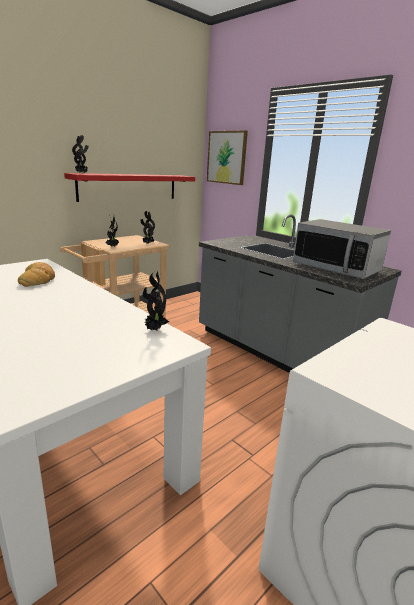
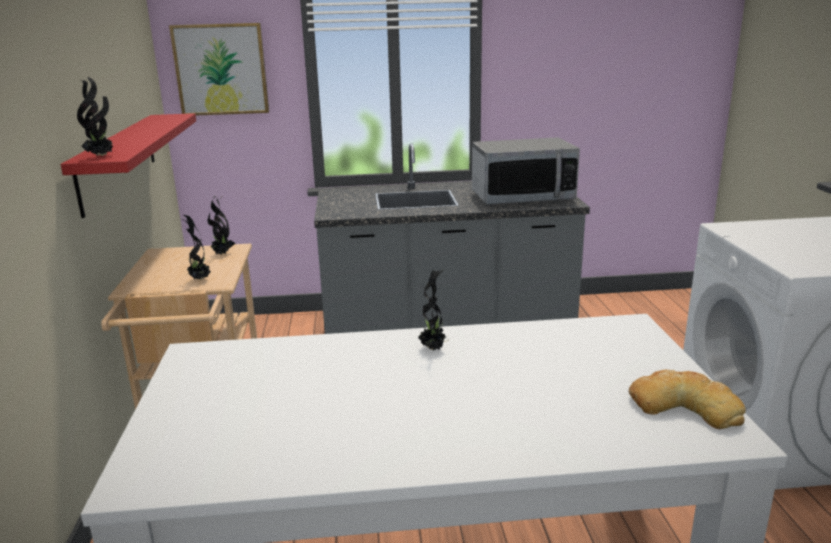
camera: 50 degrees left, 0 degrees up
bread [18,262,55,287] -> bread moved to [629,370,746,429]
potted plant [143,271,169,331] -> potted plant moved to [418,270,448,351]

